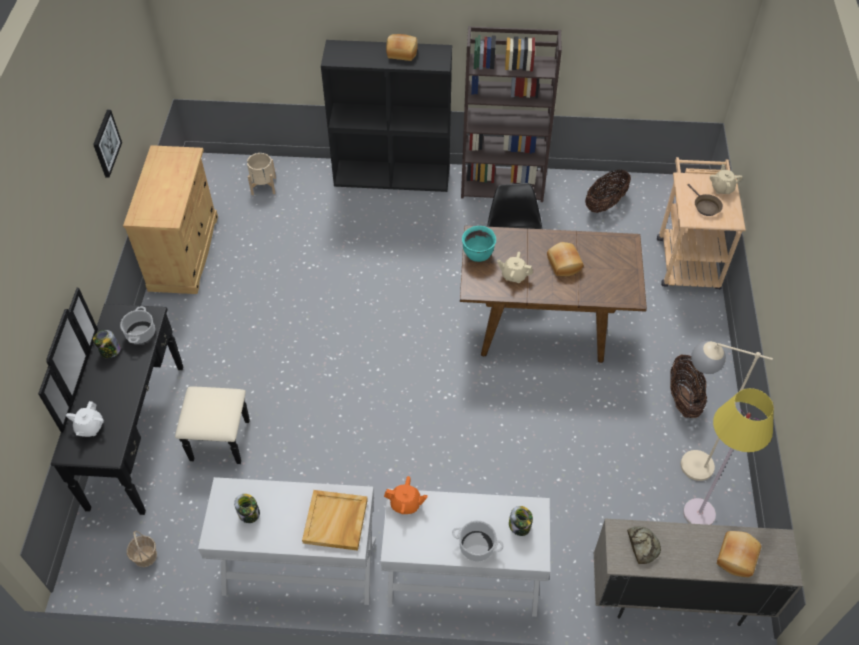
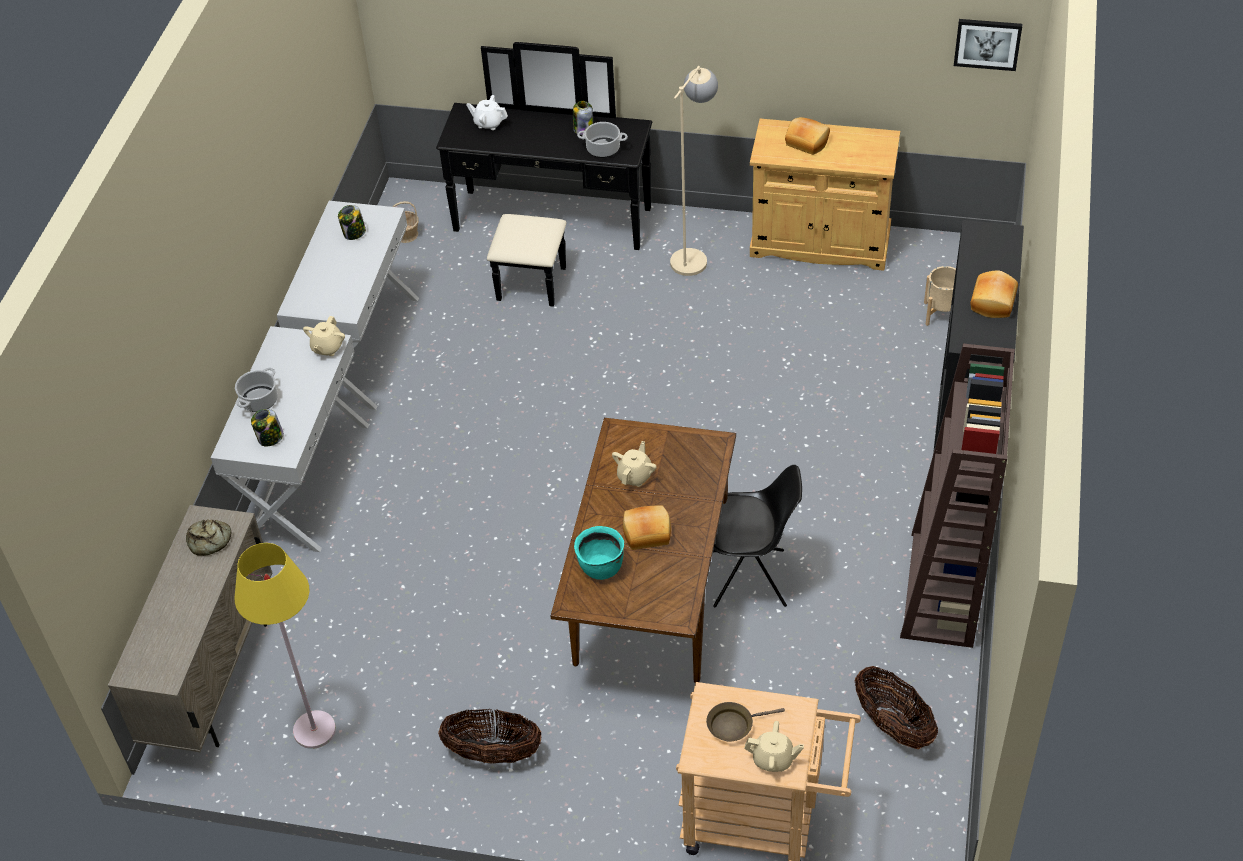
camera: 100 degrees right, 5 degrees down
picture [93,109,122,178] -> picture moved to [954,19,1022,71]
beige tray [302,490,368,551] -> none
orange teapot [384,476,428,514] -> beige teapot [303,316,345,356]
turquoise cooking pot [462,226,496,262] -> turquoise cooking pot moved to [574,526,624,580]
beige floor lamp [681,341,773,481] -> beige floor lamp moved to [670,66,718,276]
bread [717,531,761,577] -> bread moved to [785,117,830,155]

